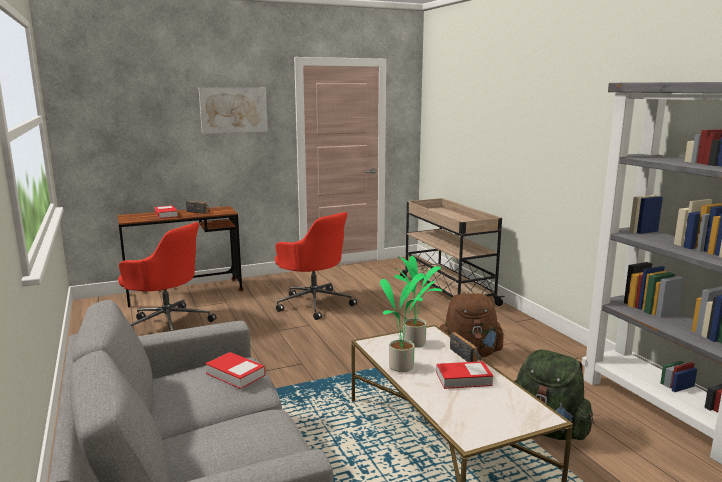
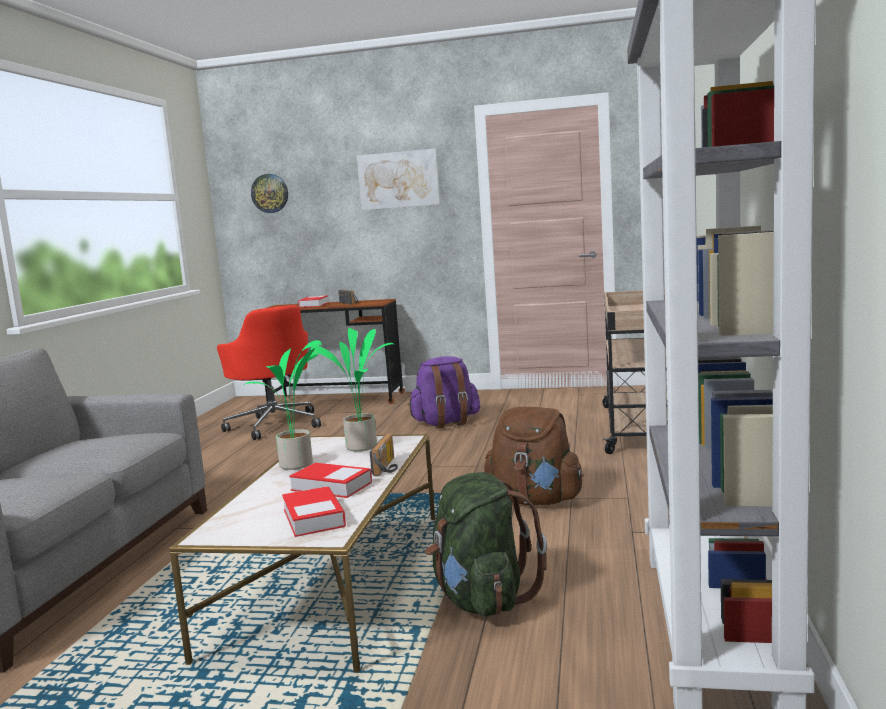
camera: 35 degrees right, 5 degrees down
book [205,352,266,389] -> book moved to [282,486,346,537]
red office chair [275,212,357,320] -> purple backpack [408,356,480,429]
none -> wall clock [251,174,288,213]

